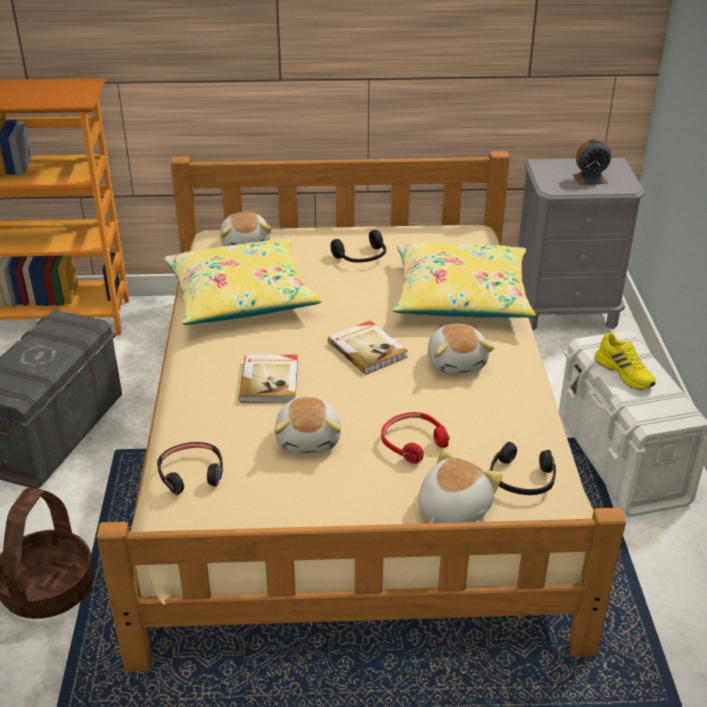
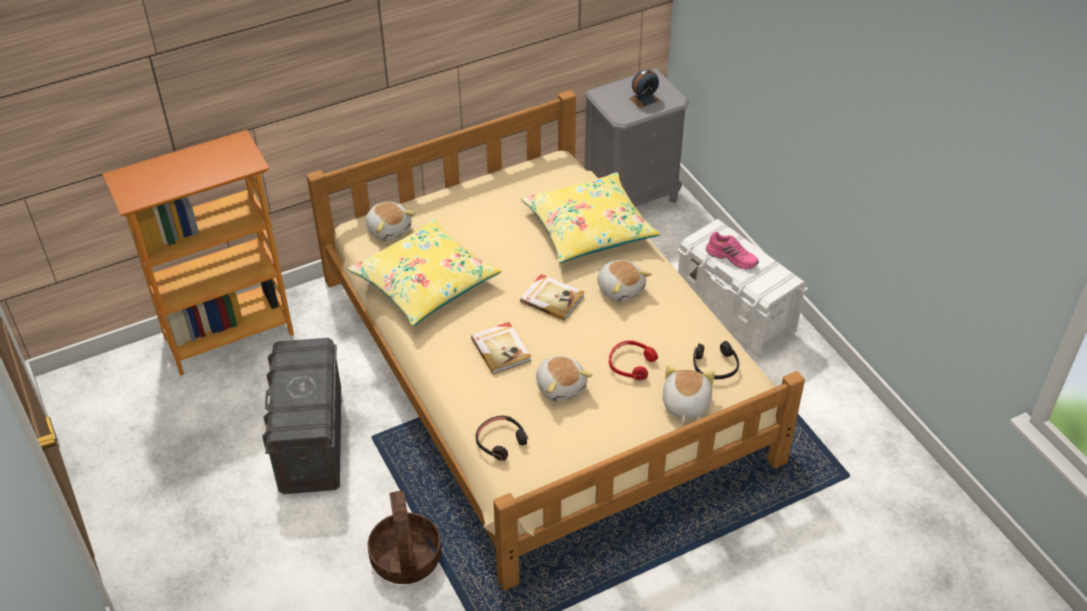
camera: 25 degrees left, 10 degrees up
black headphones [331,230,386,263] -> none
yellow shoe [595,333,656,390] -> pink shoe [706,232,759,269]

